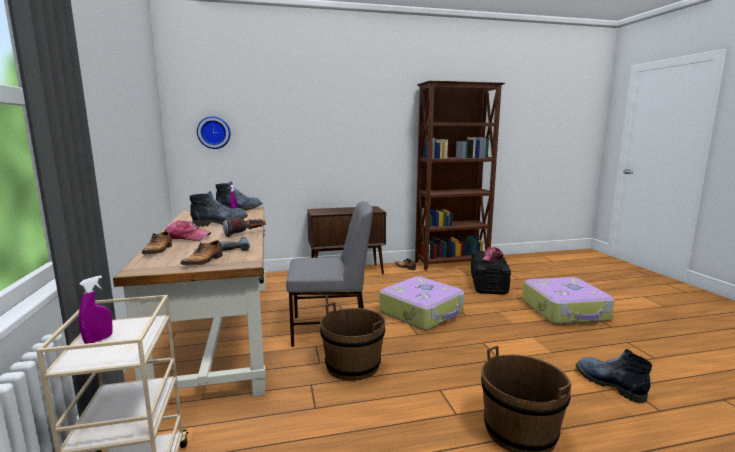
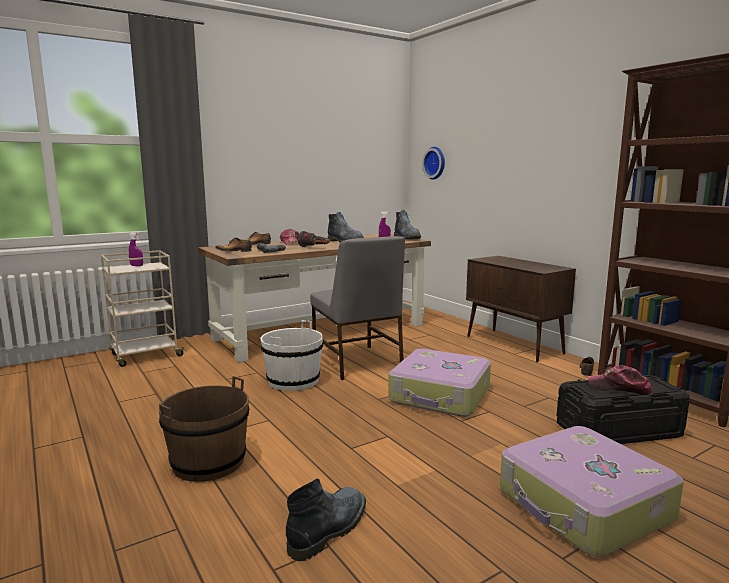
camera: 70 degrees right, 0 degrees up
brown bucket [320,302,386,381] -> white bucket [261,320,323,391]

